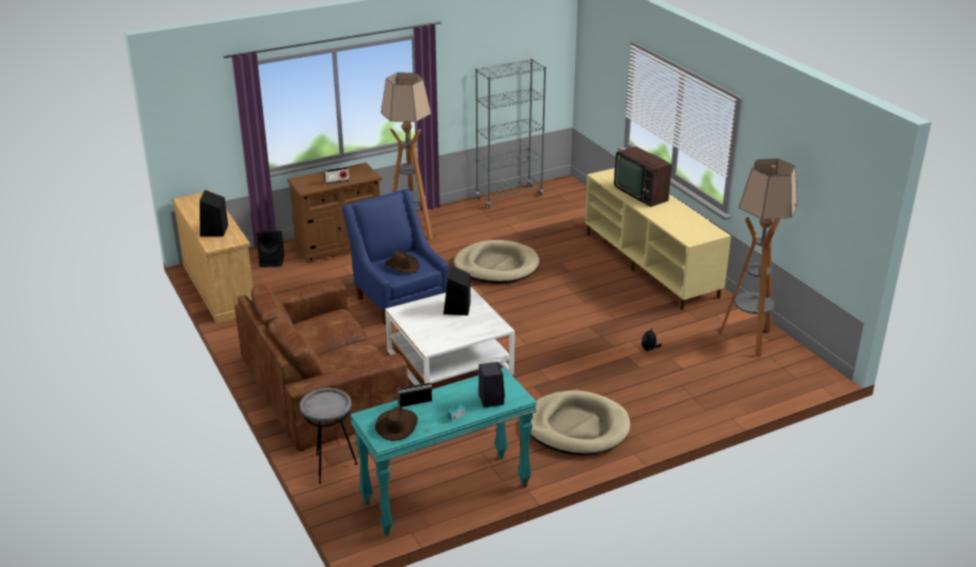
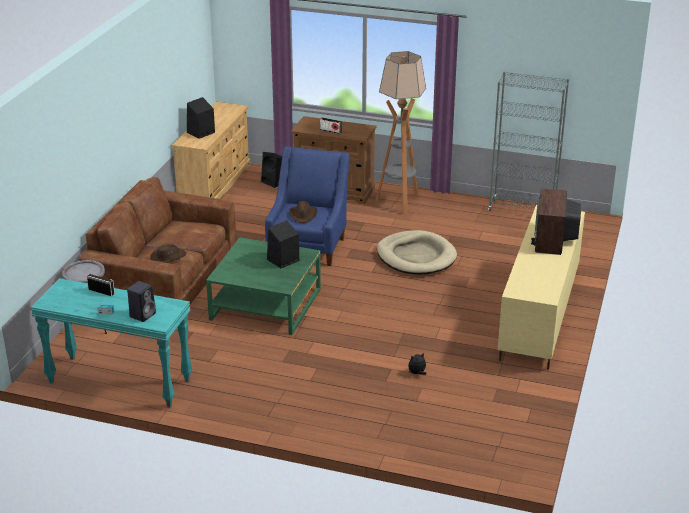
camera: 45 degrees right, 0 degrees up
brown hat [375,407,418,441] -> brown hat moved to [150,244,186,263]
white coffee table [385,286,515,385] -> green coffee table [206,237,321,335]
beige dog bed [531,390,630,455] -> none
floor lamp [719,158,797,357] -> none

